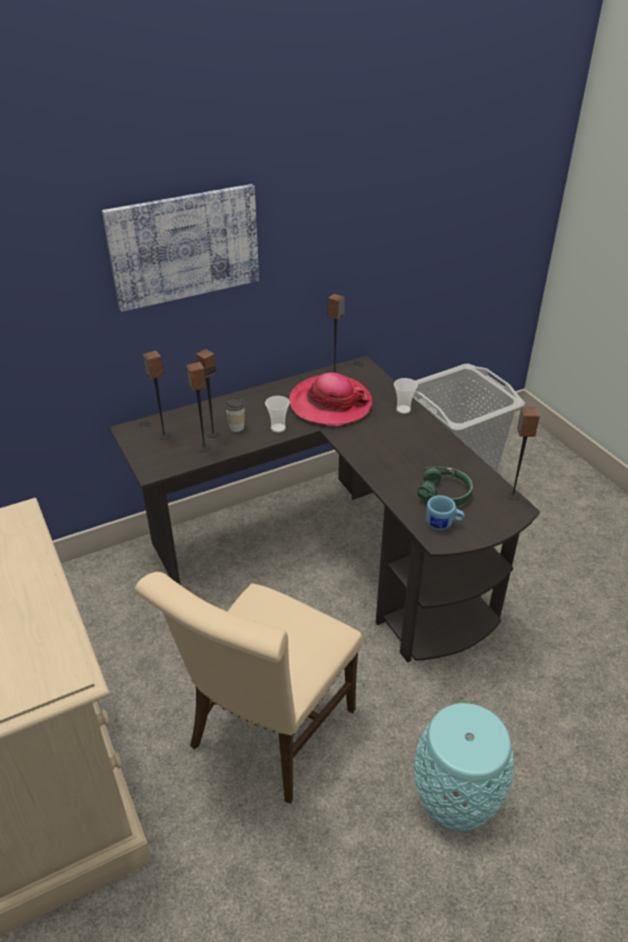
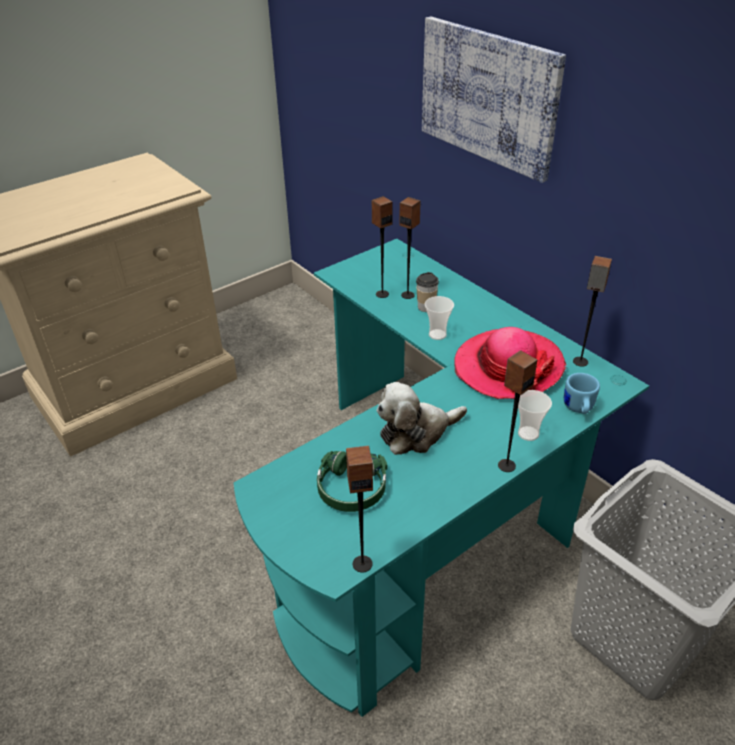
camera: 80 degrees right, 0 degrees up
black desk [109,356,540,663] -> turquoise desk [234,239,649,717]
beige chair [135,572,362,804] -> none
speaker [143,350,170,439] -> speaker moved to [498,350,537,472]
turquoise stool [414,703,514,832] -> none
blue mug [426,495,464,530] -> blue mug moved to [564,373,600,414]
none -> plush toy [377,382,467,455]

